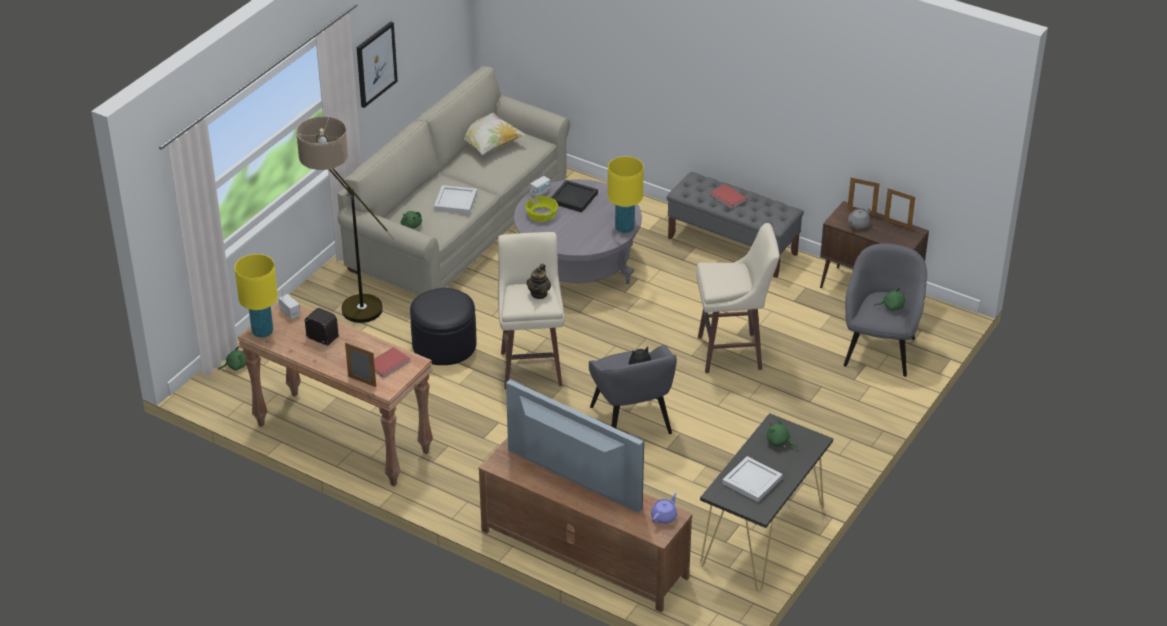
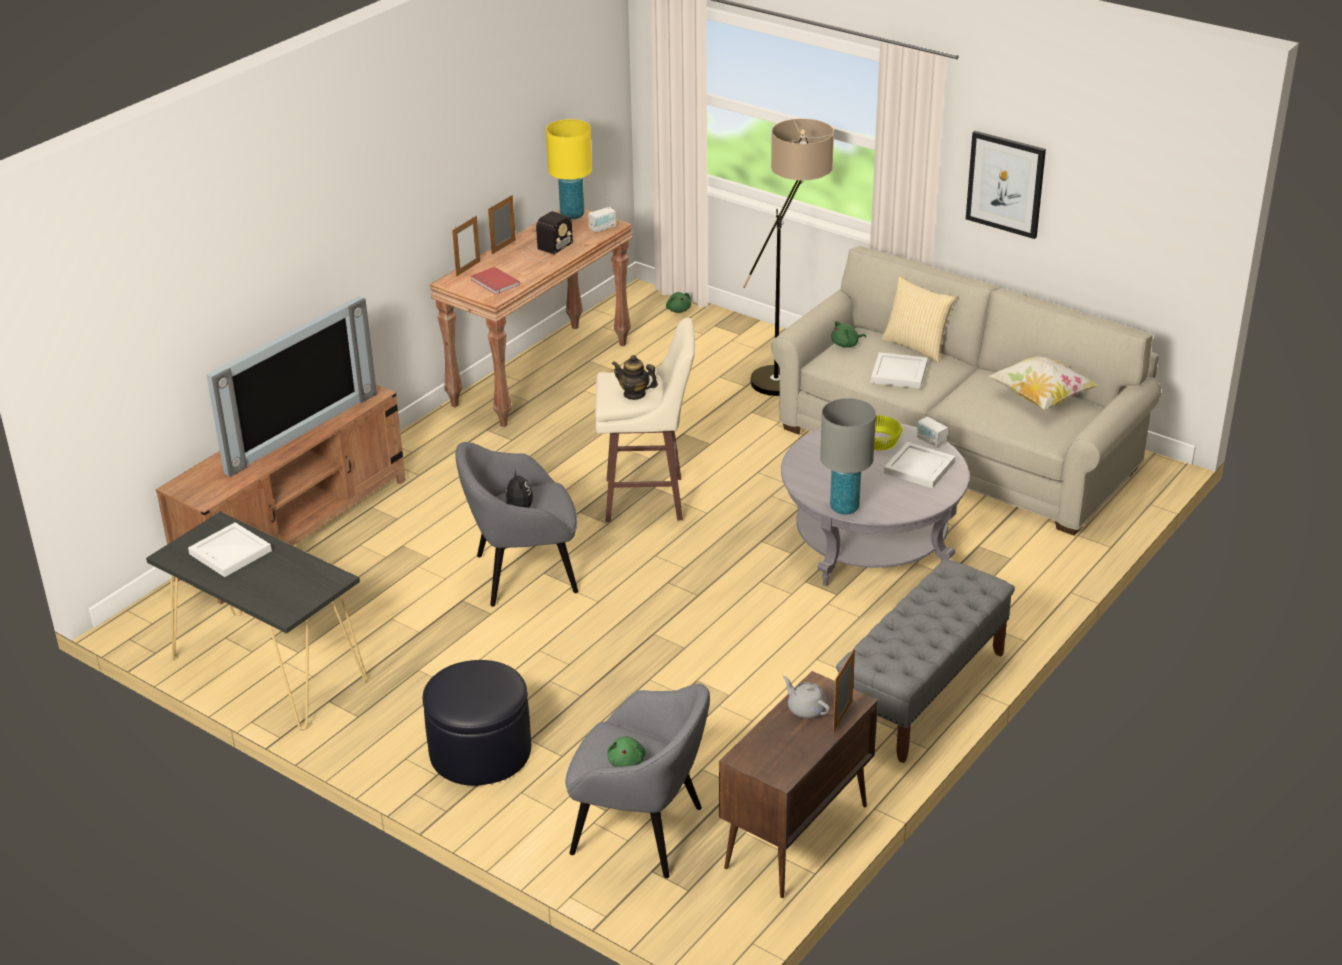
camera: 95 degrees right, 5 degrees down
black ottoman [410,288,476,365] -> black ottoman moved to [423,660,531,786]
black tray [551,180,598,212] -> white tray [884,442,955,488]
yellow table lamp [608,156,644,233] -> grey table lamp [820,398,876,515]
purple teapot [651,493,677,524] -> none
beige stool [696,223,780,373] -> none
red book [710,184,747,209] -> none
green plush toy [766,419,797,448] -> none
picture frame [884,188,915,229] -> picture frame moved to [488,195,516,254]
none -> pillow [881,277,956,363]

